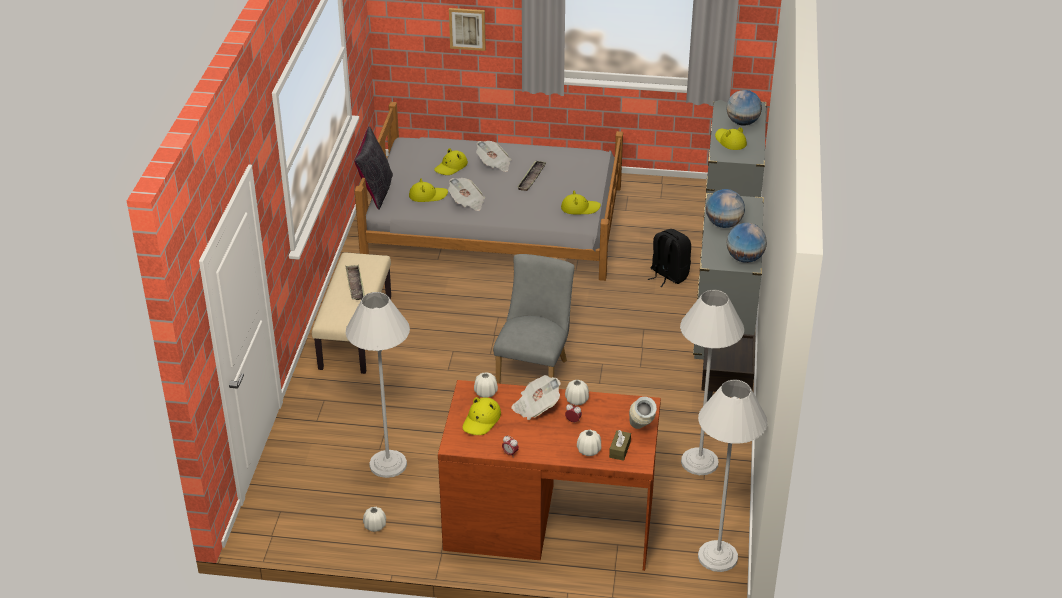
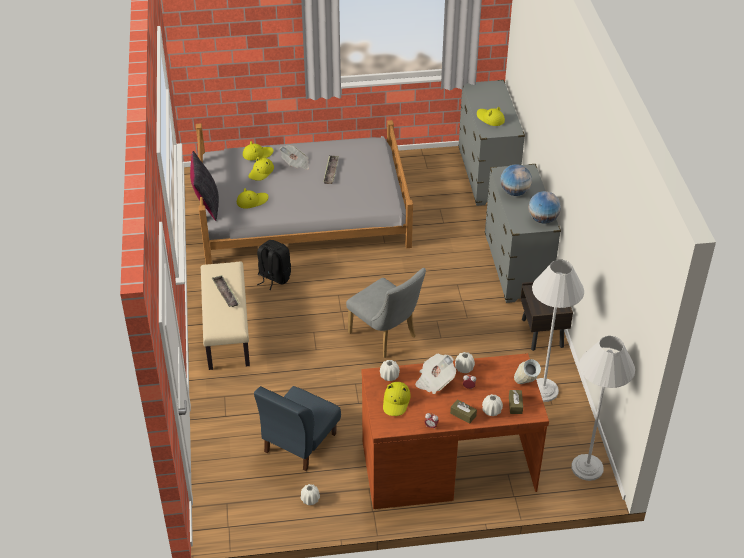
camera: 15 degrees left, 5 degrees up
white floor lamp [346,292,410,478] -> blue chair [254,386,341,471]
newspaper [448,178,485,211] -> none
picture [449,8,486,51] -> none
grey chair [493,254,575,384] -> grey chair turned 135 degrees clockwise [346,268,426,358]
yellow hat [561,190,601,214] -> yellow hat moved to [243,141,274,160]
black backpack [648,229,691,288] -> black backpack moved to [257,240,291,290]
globe [726,90,762,126] -> none
none -> brown tissue box [450,399,477,424]

